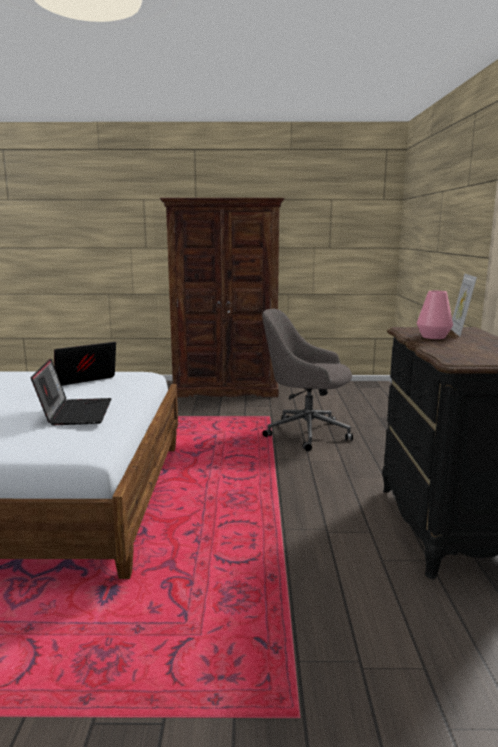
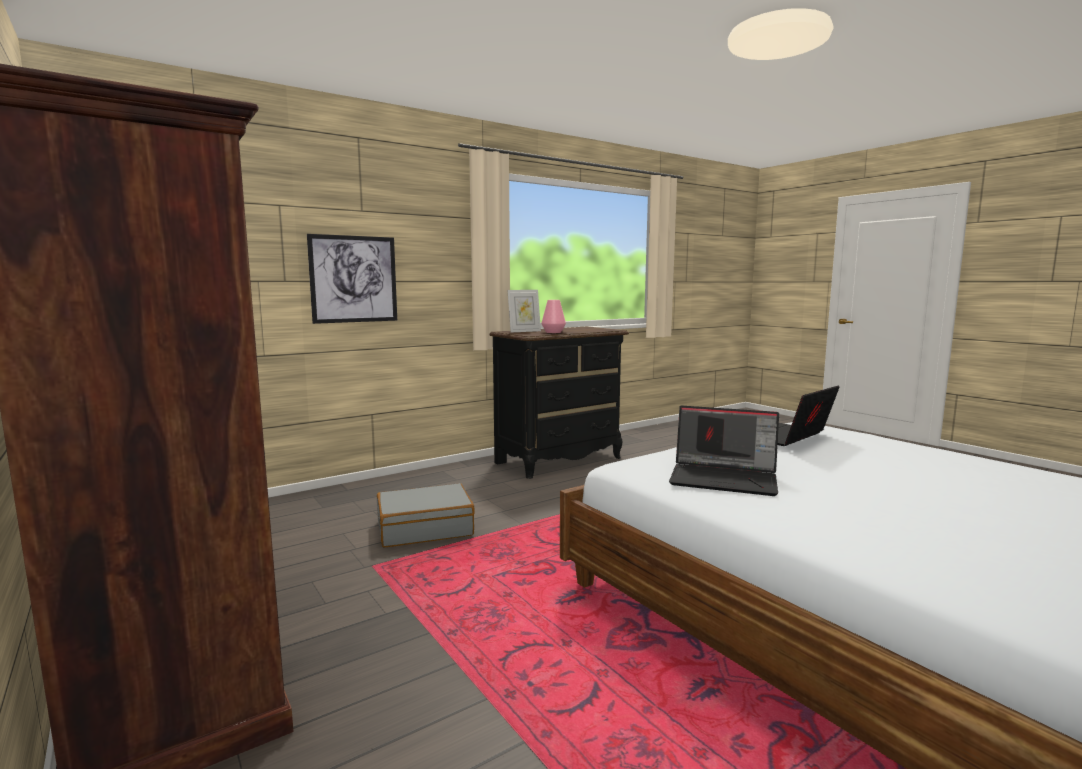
camera: 125 degrees left, 5 degrees down
grey office chair [262,308,353,451] -> grey suitcase [377,483,475,547]
none -> picture [307,234,397,324]

